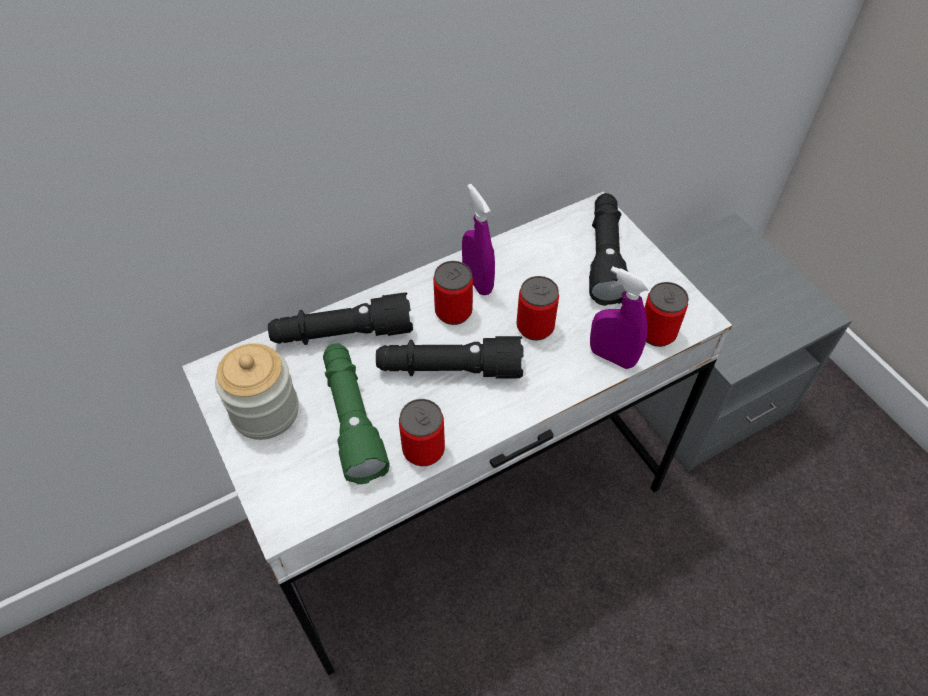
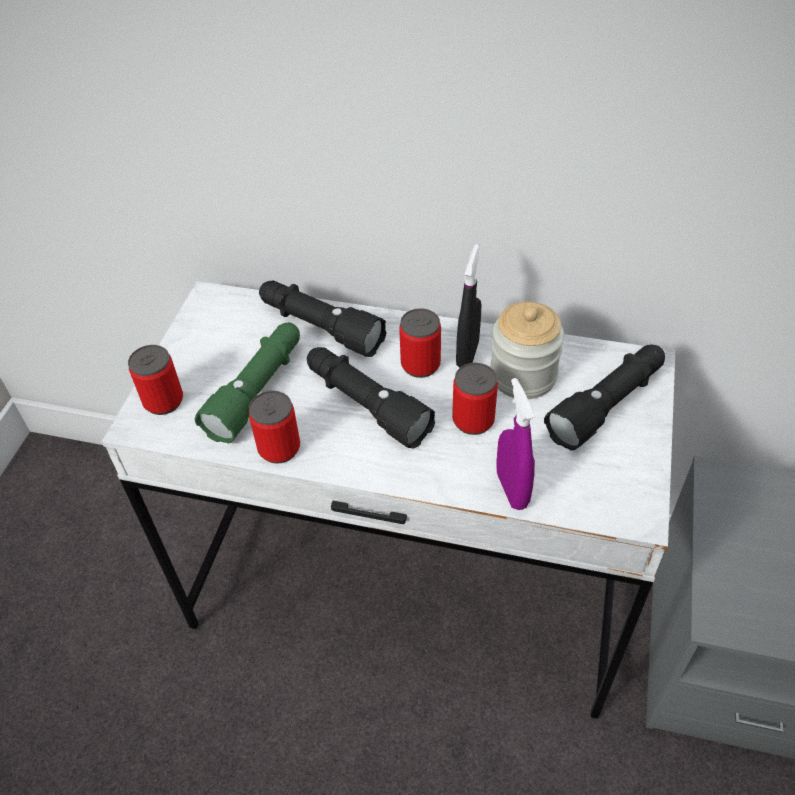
camera: 45 degrees right, 5 degrees down
jar [215,343,299,440] -> jar moved to [490,302,564,399]
purple spray bottle [462,184,495,295] -> black spray bottle [456,244,481,368]
can [644,282,689,347] -> can moved to [128,345,183,415]

